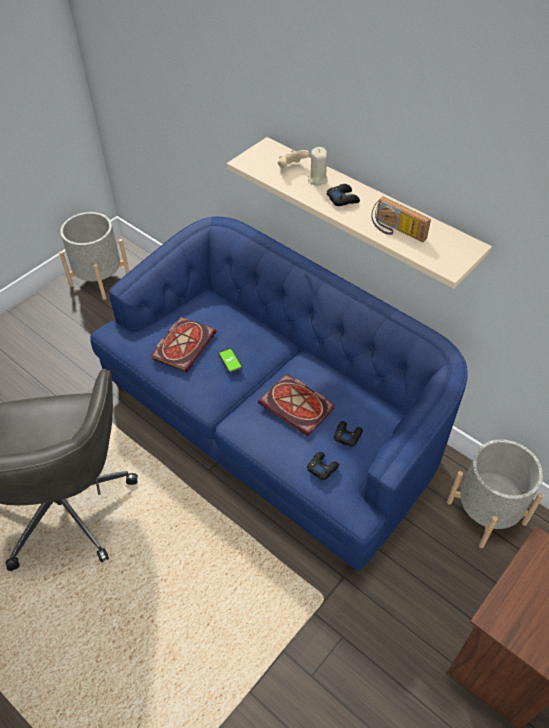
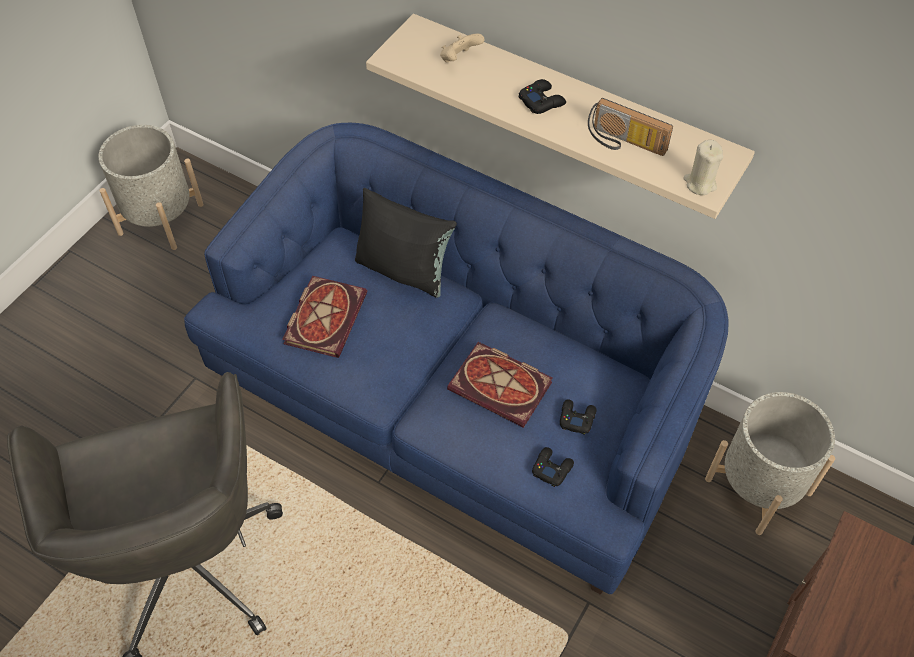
camera: 10 degrees left, 5 degrees up
phone [218,347,243,373] -> none
beige candle [308,147,328,186] -> beige candle moved to [683,140,723,195]
none -> black pillow [355,188,457,298]

